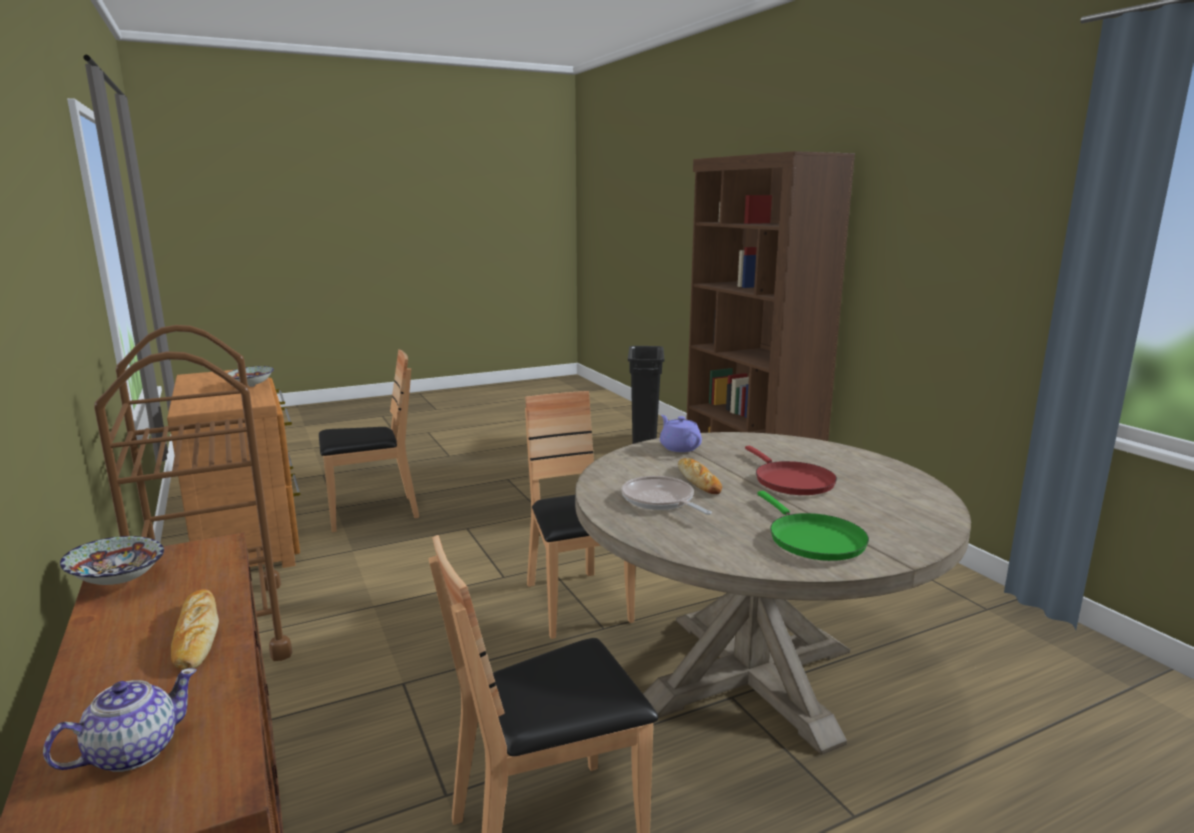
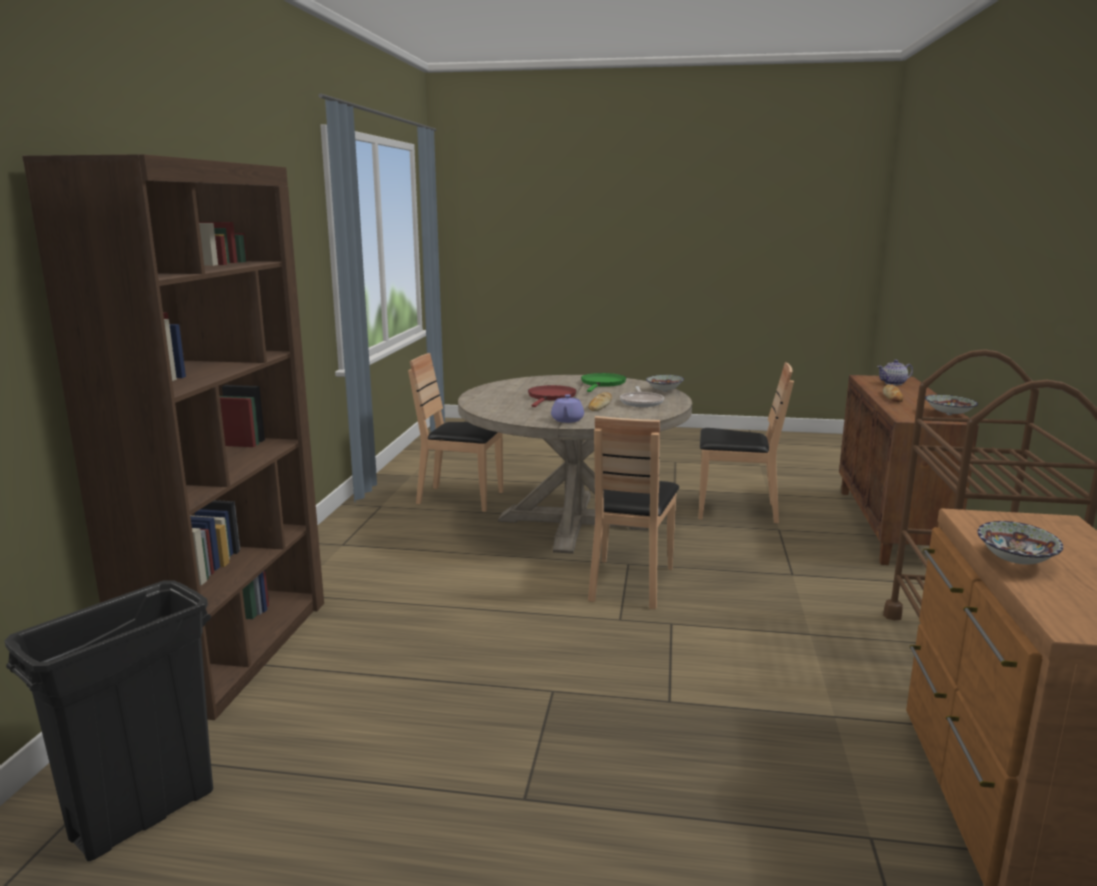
camera: 145 degrees left, 0 degrees up
brown chair [319,349,419,532] -> brown chair moved to [408,353,503,512]
none -> bowl [646,375,684,392]

